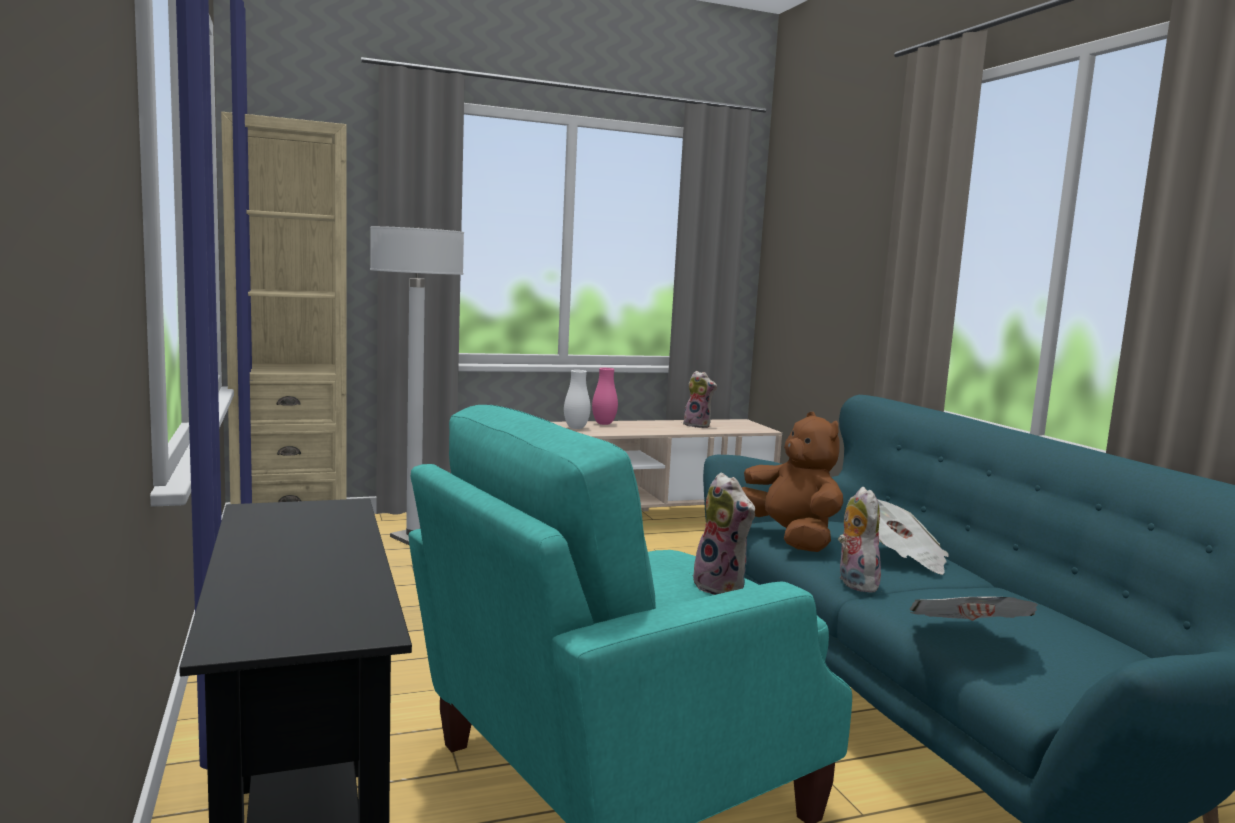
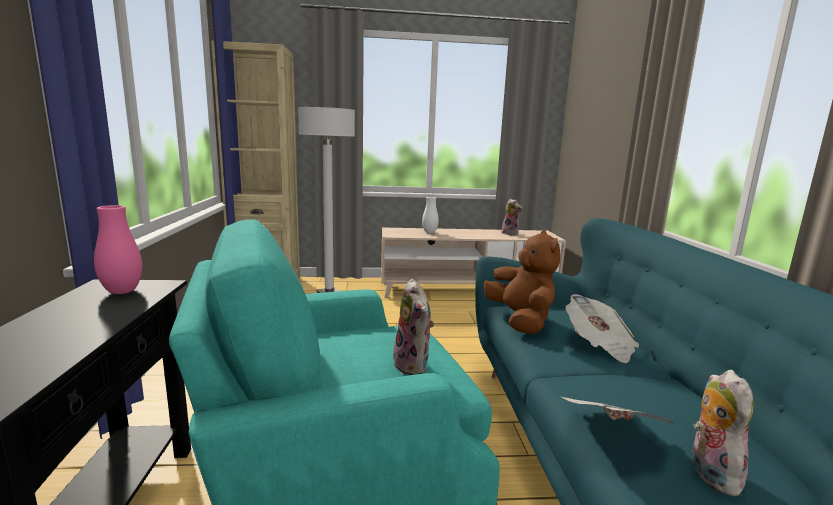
camera: 15 degrees right, 5 degrees up
pink vase [592,368,618,425] -> pink vase moved to [94,205,142,294]
plush toy [838,487,881,593] -> plush toy moved to [692,370,754,496]

